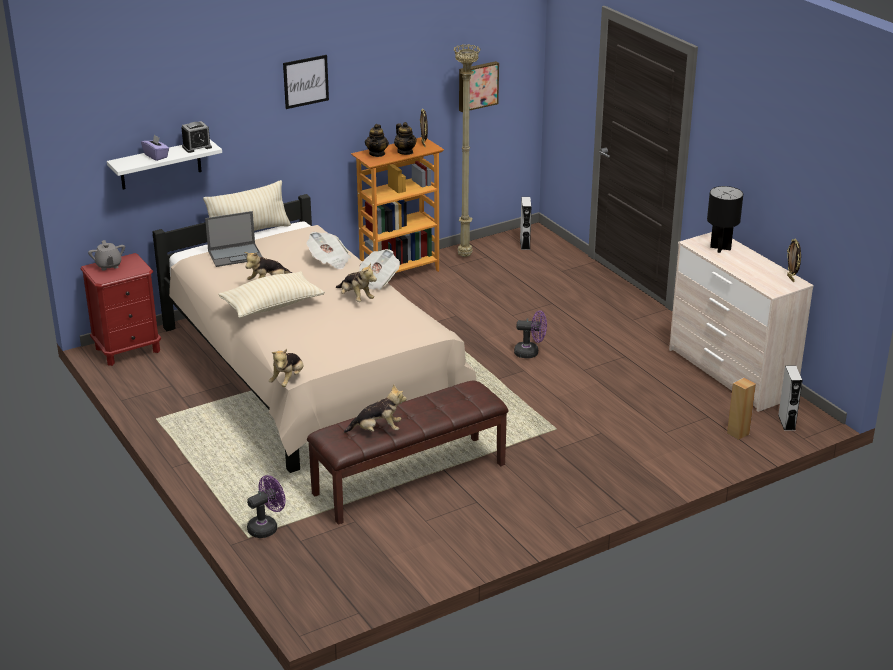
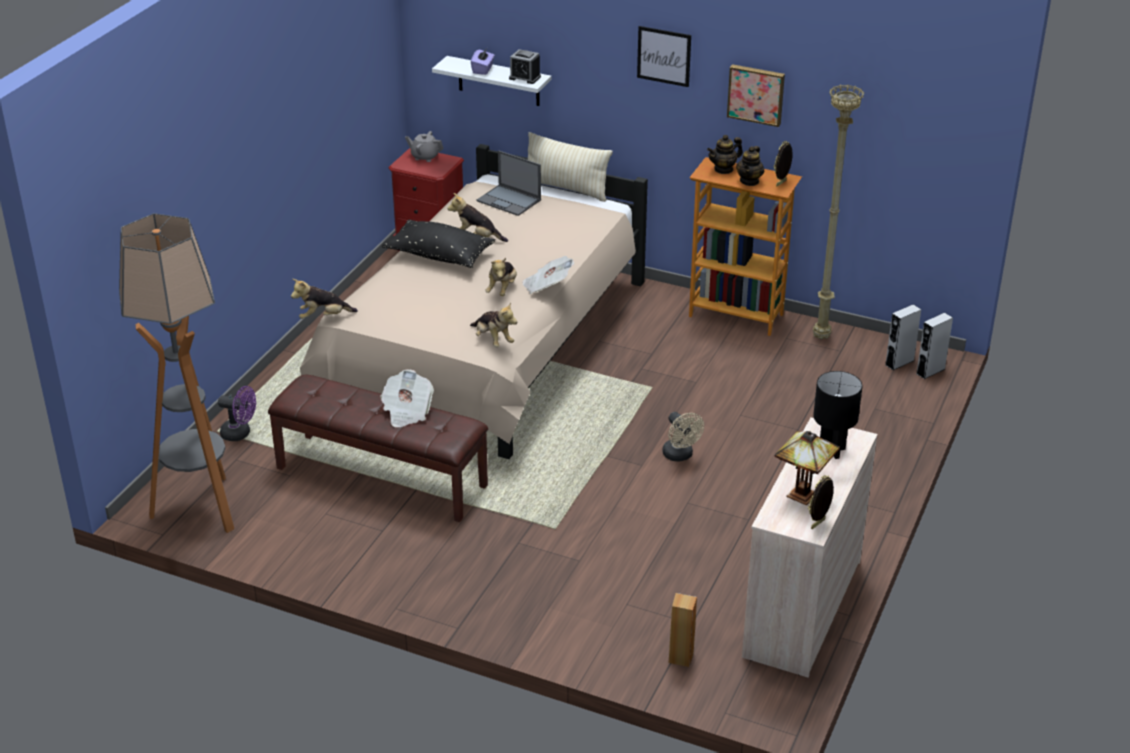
camera: 55 degrees right, 5 degrees up
grey teapot [88,240,125,271] -> grey teapot turned 75 degrees clockwise [405,131,444,162]
beige pillow [218,271,325,318] -> black pillow [382,219,495,268]
newspaper [306,232,351,270] -> newspaper moved to [380,370,434,427]
plush toy [344,384,407,433] -> plush toy moved to [470,303,517,347]
picture [459,61,499,112] -> picture moved to [727,64,785,127]
purple fan [514,310,547,358] -> beige fan [662,412,704,462]
grey speaker [778,366,803,431] -> grey speaker moved to [916,313,953,379]
none -> floor lamp [119,213,234,533]
none -> table lamp [775,431,840,505]

